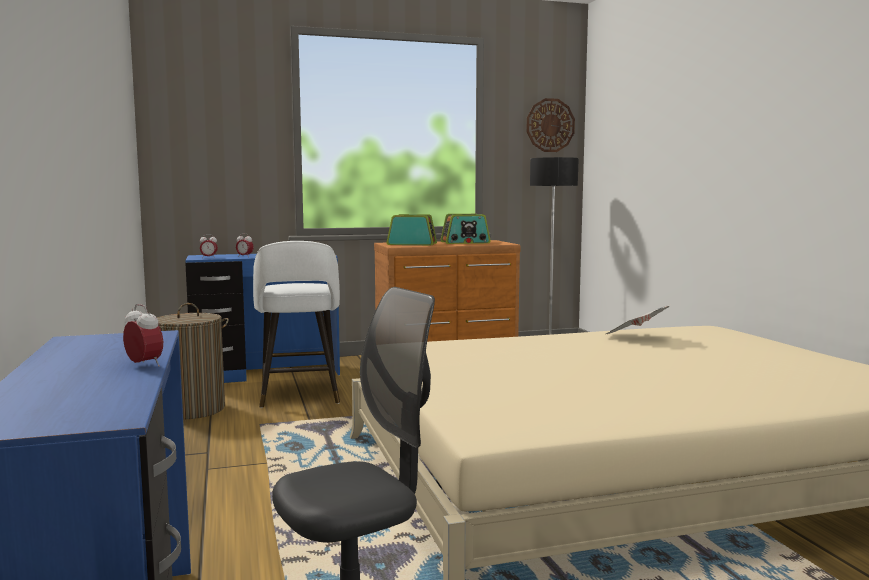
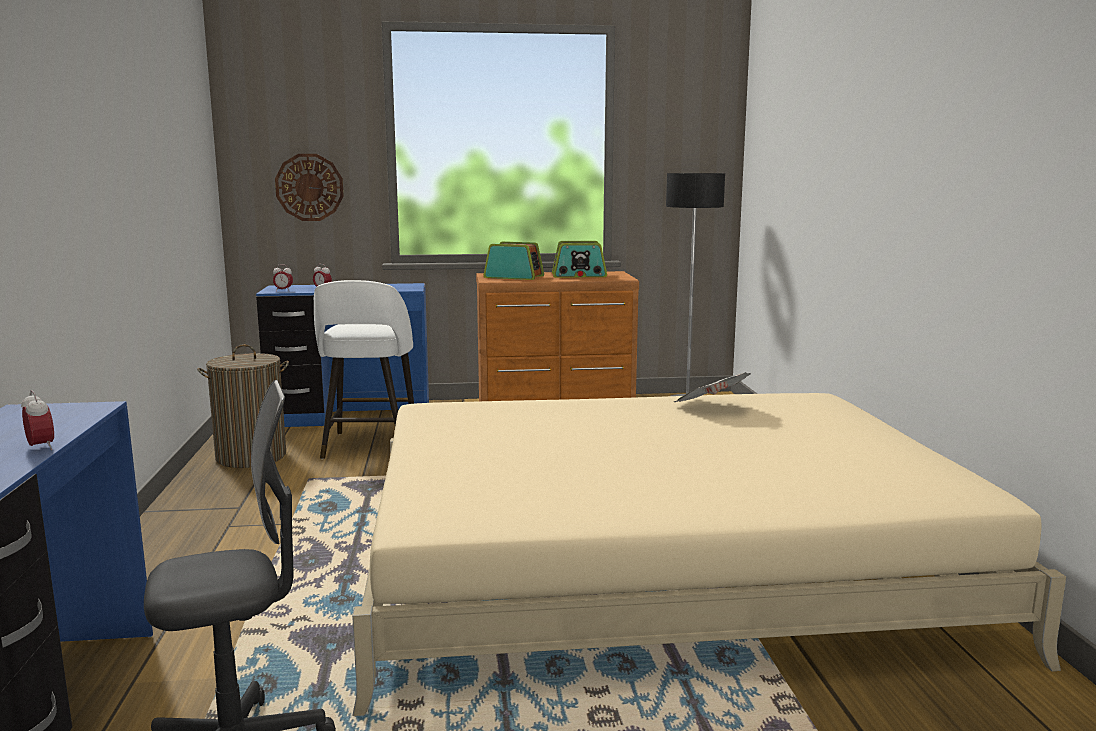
camera: 10 degrees right, 5 degrees up
wall clock [526,98,575,152] -> wall clock moved to [275,154,344,221]

